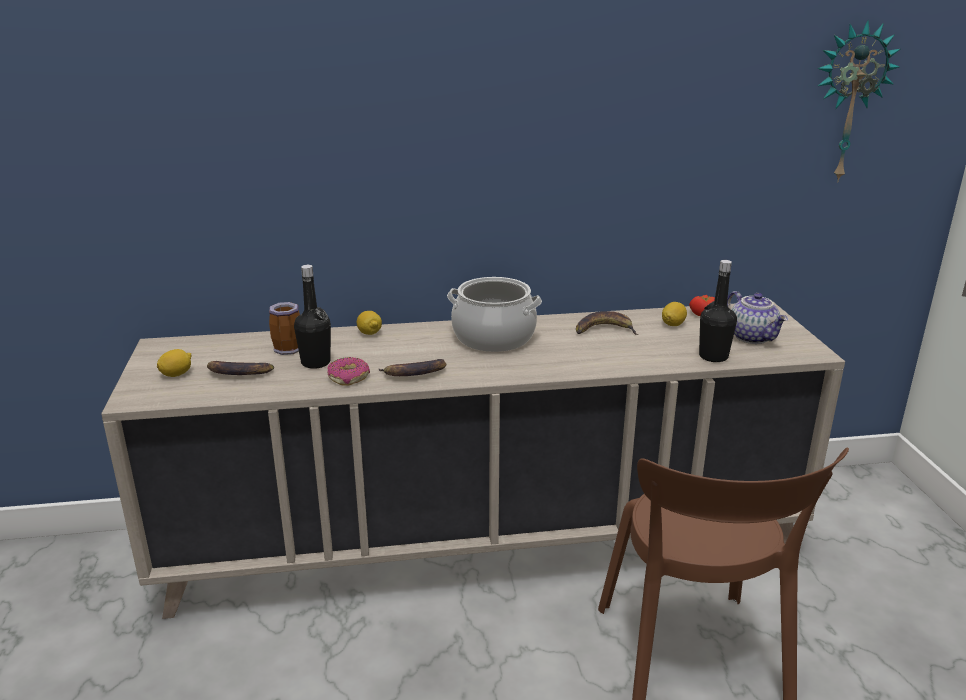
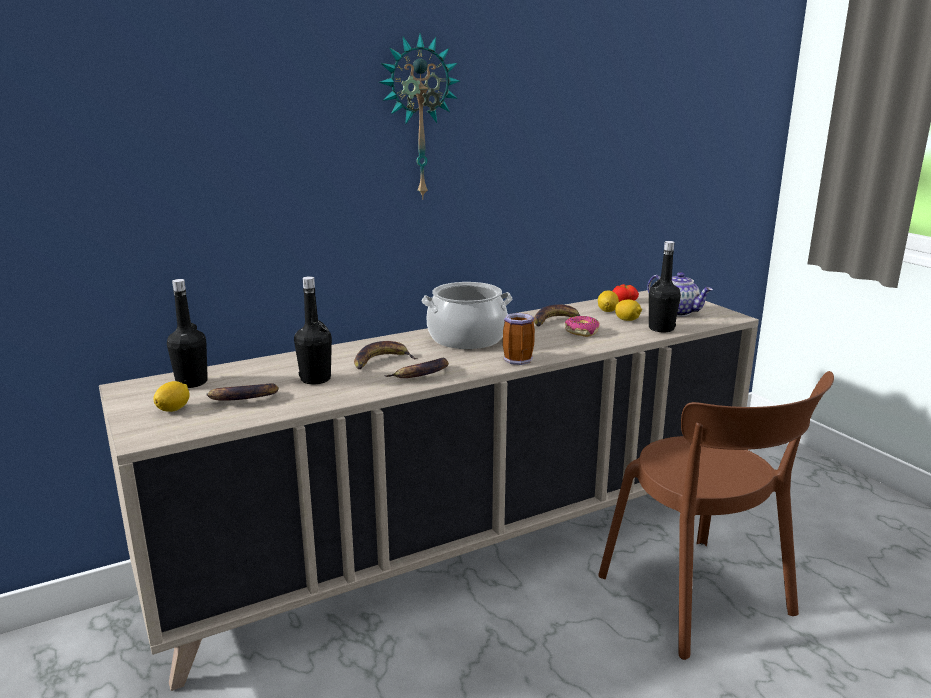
camera: 20 degrees left, 5 degrees down
mug [269,302,300,355] -> mug moved to [503,313,535,365]
donut [327,357,370,386] -> donut moved to [565,316,600,337]
lemon [357,311,382,335] -> lemon moved to [615,300,642,321]
wall clock [817,20,900,182] -> wall clock moved to [379,33,460,200]
none -> black bottle [167,279,208,388]
none -> banana [354,341,418,369]

